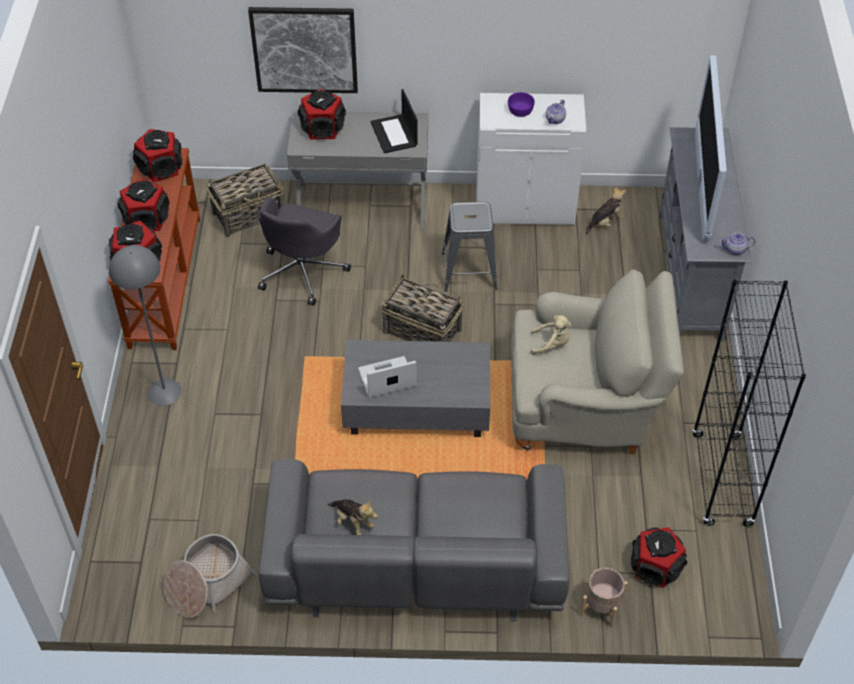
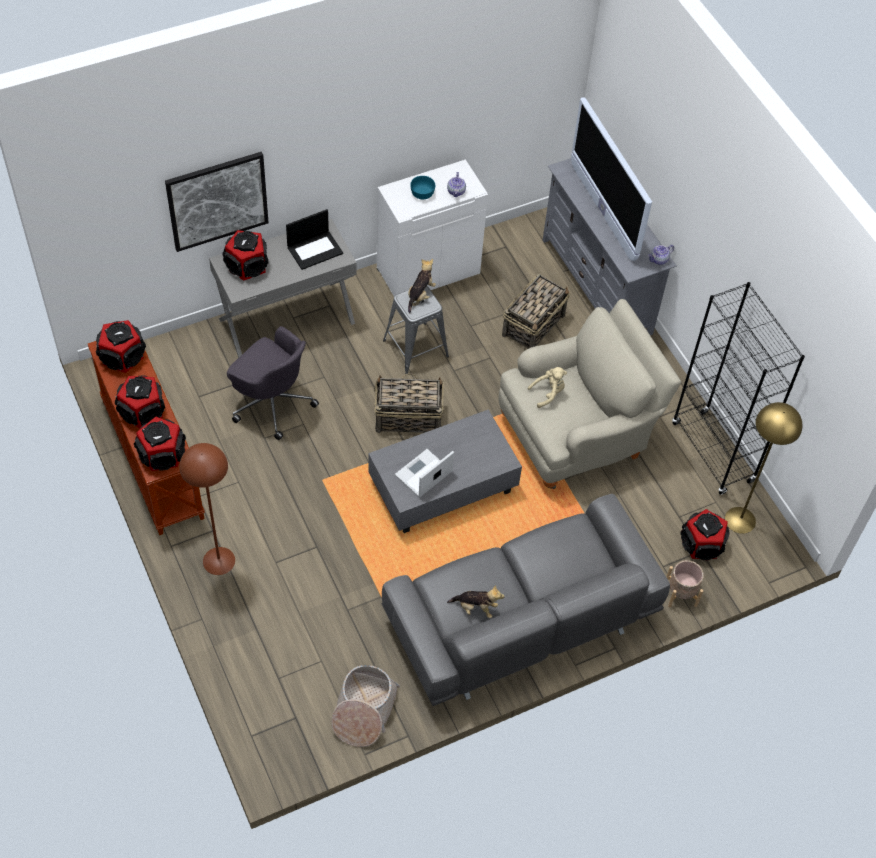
camera: 30 degrees left, 5 degrees up
grey floor lamp [109,245,182,406] -> brown floor lamp [179,443,235,575]
basket [207,163,284,237] -> basket moved to [502,274,570,349]
grey office chair [258,197,351,306] -> grey office chair turned 45 degrees counterclockwise [227,326,319,440]
laptop [370,89,418,153] -> laptop turned 75 degrees counterclockwise [286,209,343,270]
purple bowl [508,92,535,117] -> turquoise bowl [410,176,435,199]
plush toy [586,187,626,235] -> plush toy moved to [408,259,436,313]
none -> yellow floor lamp [725,402,802,534]

